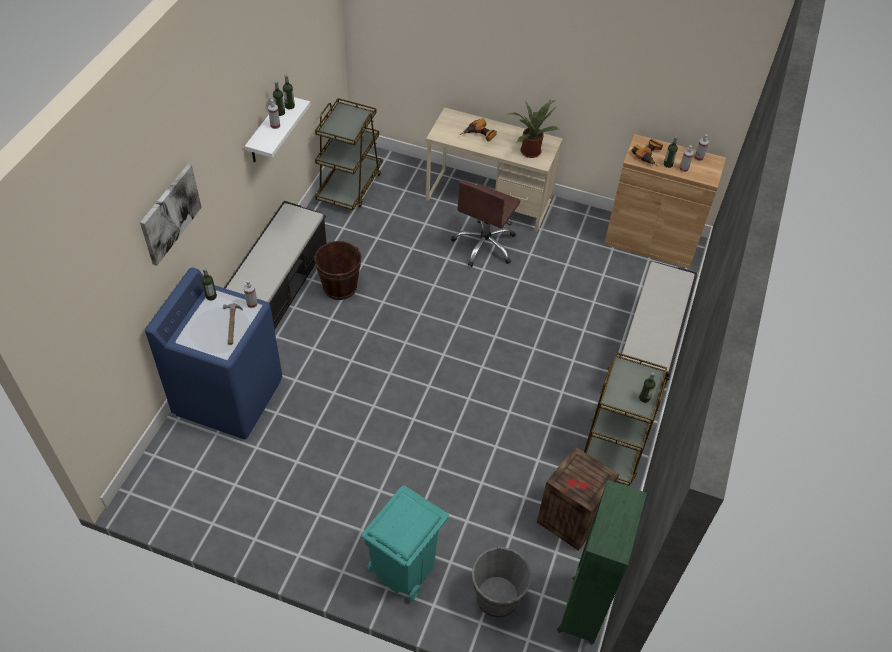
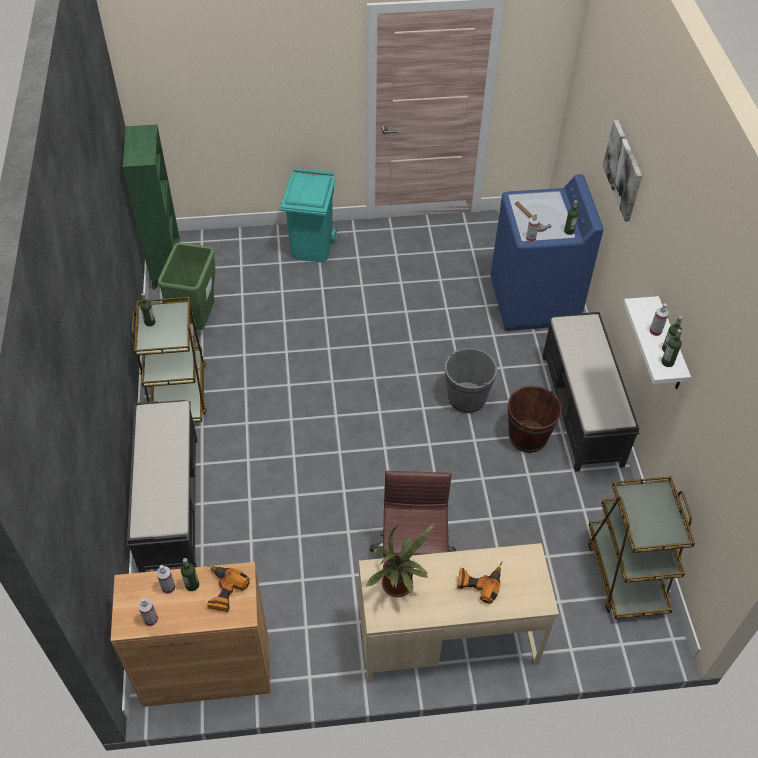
camera: 155 degrees right, 0 degrees up
grey bucket [472,546,532,618] -> grey bucket moved to [445,348,497,413]
crate [537,446,619,551] -> green trash can [158,243,215,330]

